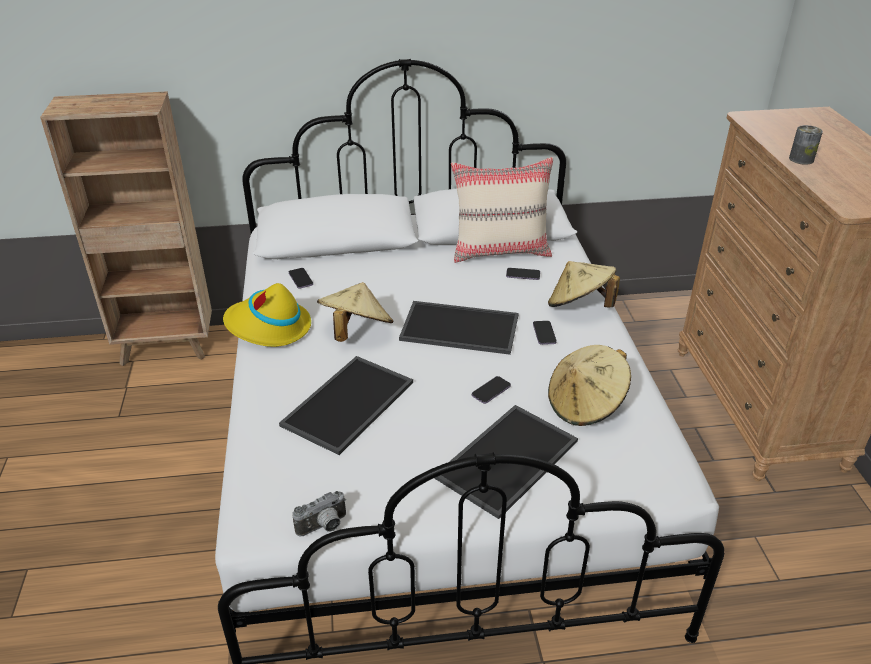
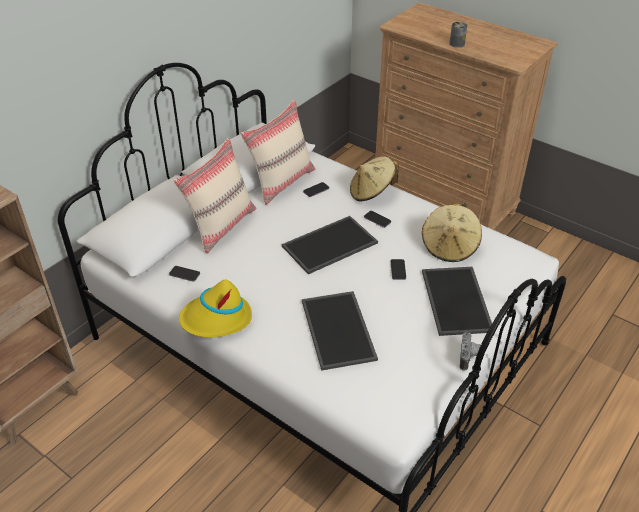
camera: 45 degrees left, 5 degrees up
camera [292,491,346,536] -> camera moved to [460,331,481,371]
beige hat [317,282,393,342] -> none
none -> beige pillow [173,137,256,254]

